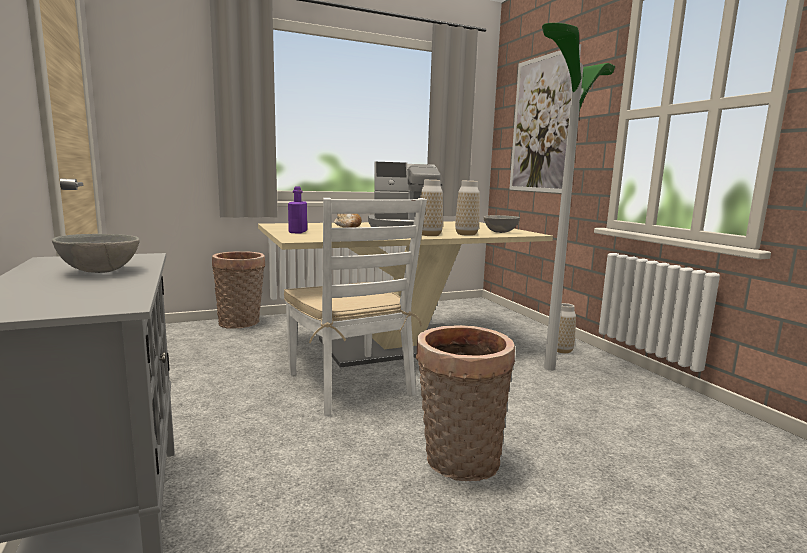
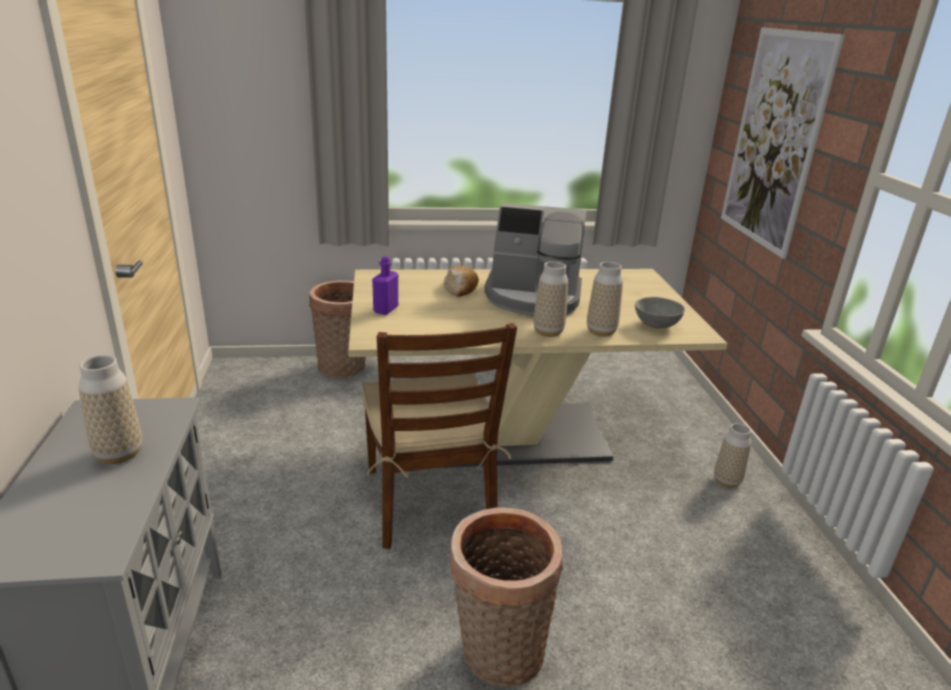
camera: 15 degrees right, 15 degrees up
grey bowl [52,234,140,273] -> vase [78,355,142,464]
white chair [284,198,427,416] -> brown chair [362,323,517,549]
floor lamp [542,23,615,371] -> none

